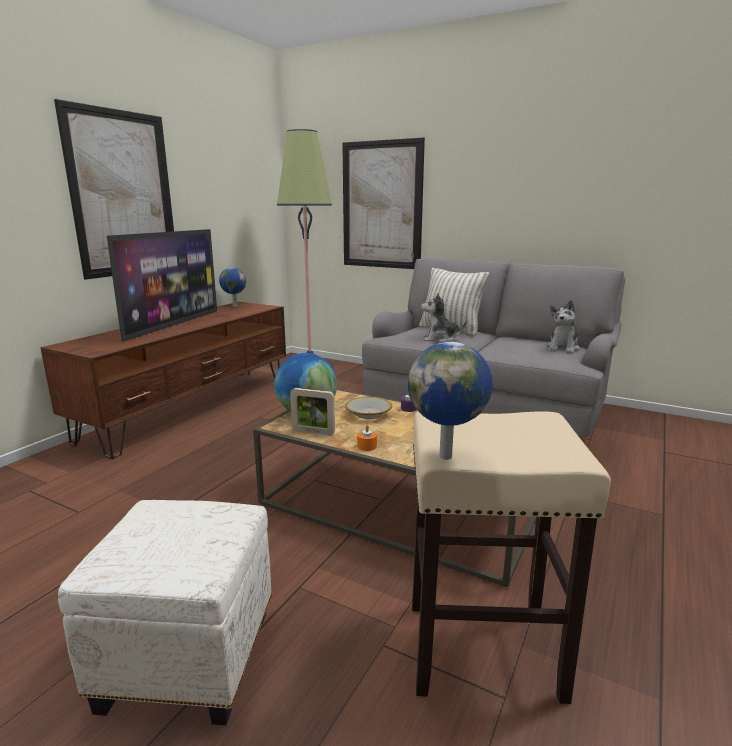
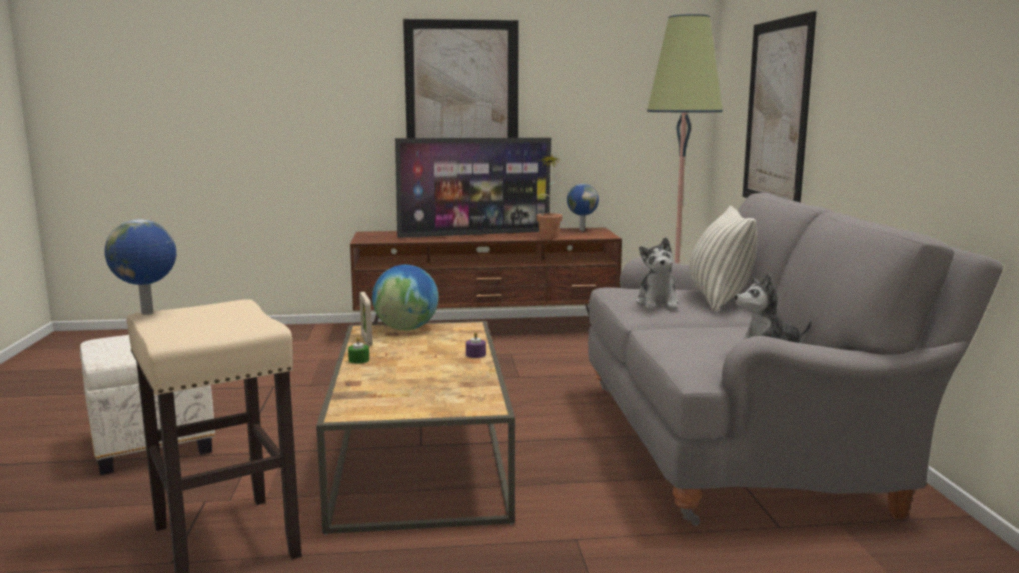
camera: 55 degrees right, 5 degrees down
bowl [345,397,392,419] -> none
orange candle [357,425,377,451] -> green candle [348,337,369,364]
plush toy [421,293,466,343] -> plush toy turned 150 degrees counterclockwise [636,237,679,309]
none -> potted plant [536,154,564,239]

